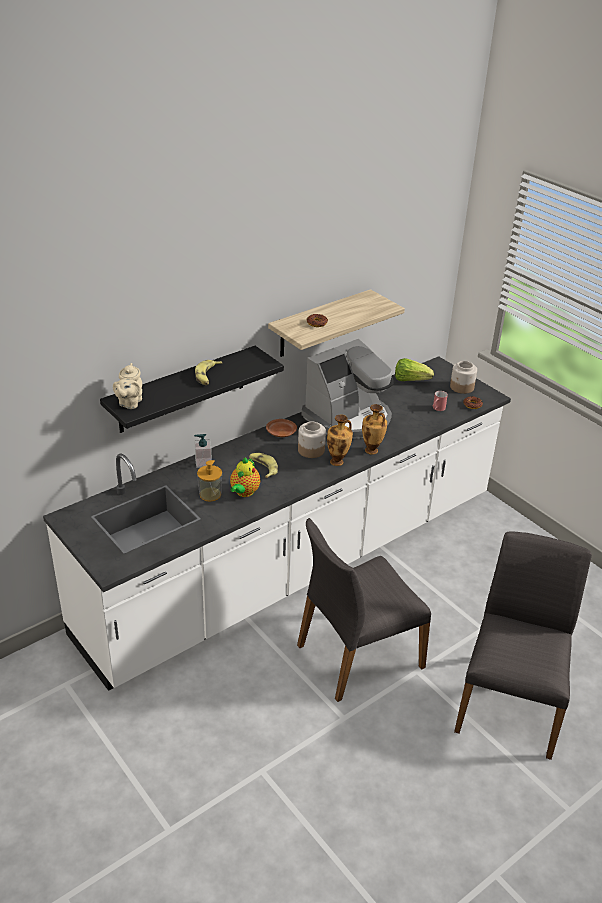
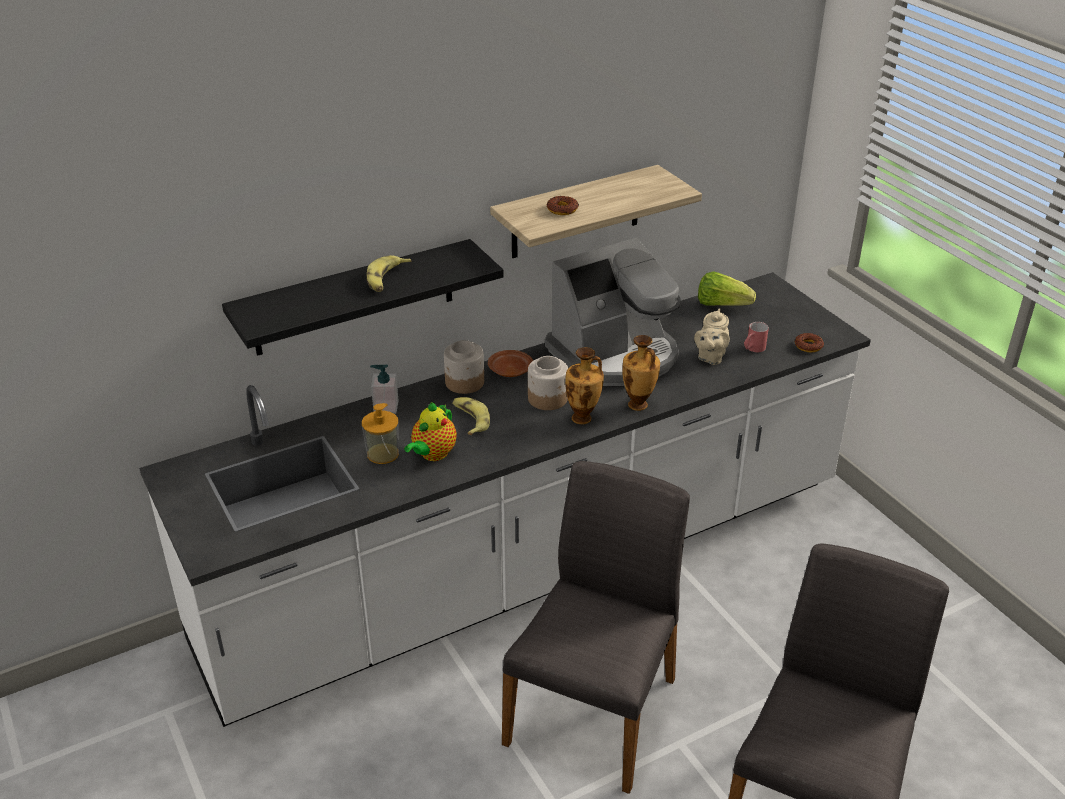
camera: 10 degrees right, 0 degrees up
beige teapot [113,363,142,409] -> beige teapot moved to [694,308,730,365]
grey chair [297,518,431,702] -> grey chair turned 135 degrees clockwise [502,461,690,794]
jar [450,361,477,394] -> jar moved to [444,340,484,394]

